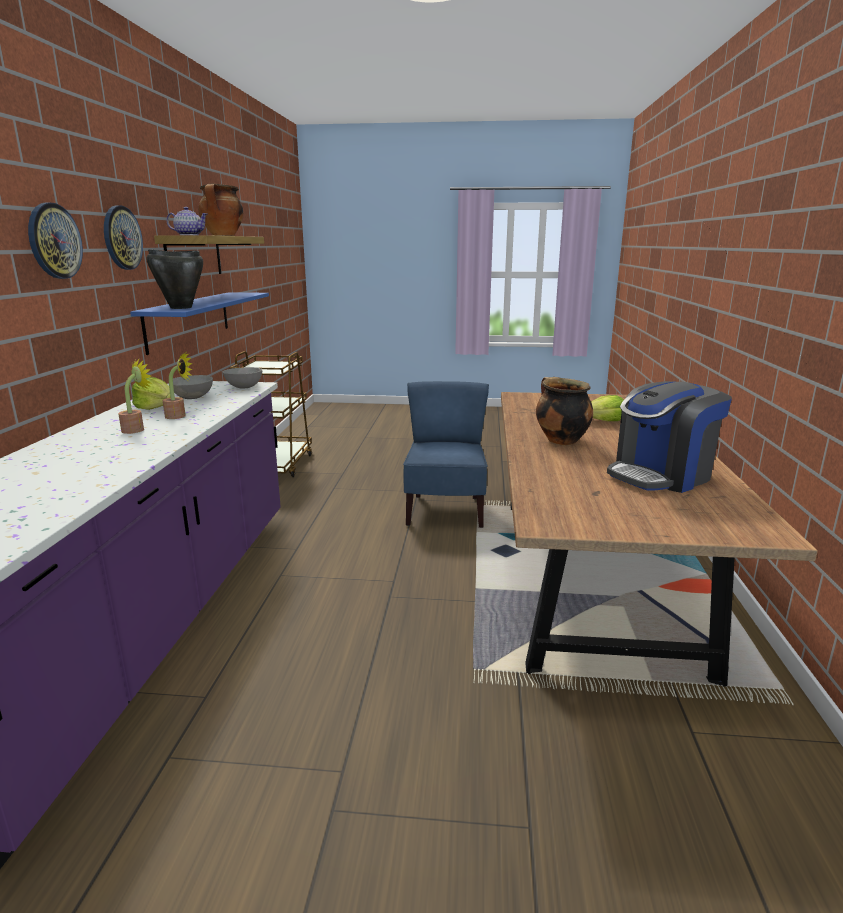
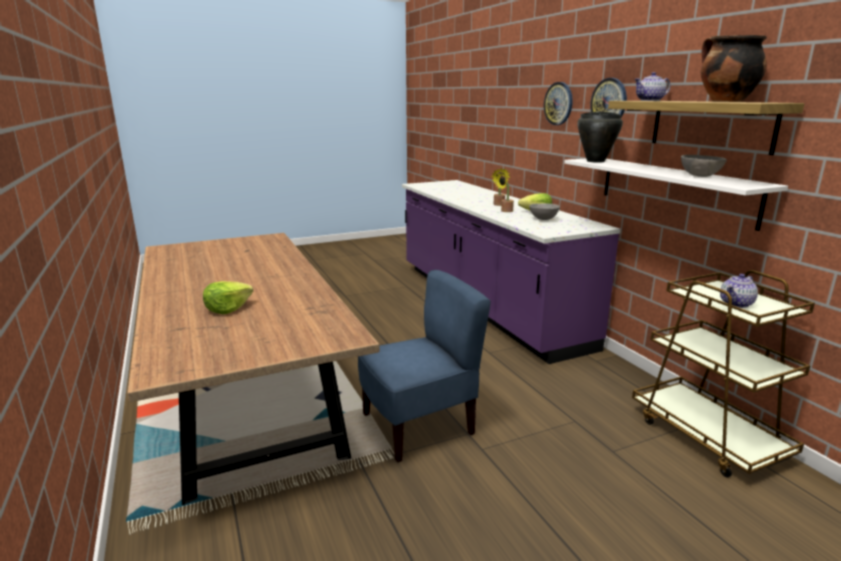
camera: 150 degrees right, 0 degrees up
blue shelf [130,292,269,355] -> white shelf [564,159,788,231]
grey bowl [223,367,262,389] -> grey bowl moved to [681,155,727,177]
blue chair [403,381,489,528] -> blue chair turned 90 degrees counterclockwise [358,270,491,463]
cooking pot [536,377,593,445] -> none
coffee machine [607,381,732,493] -> none
none -> teapot [720,274,758,308]

